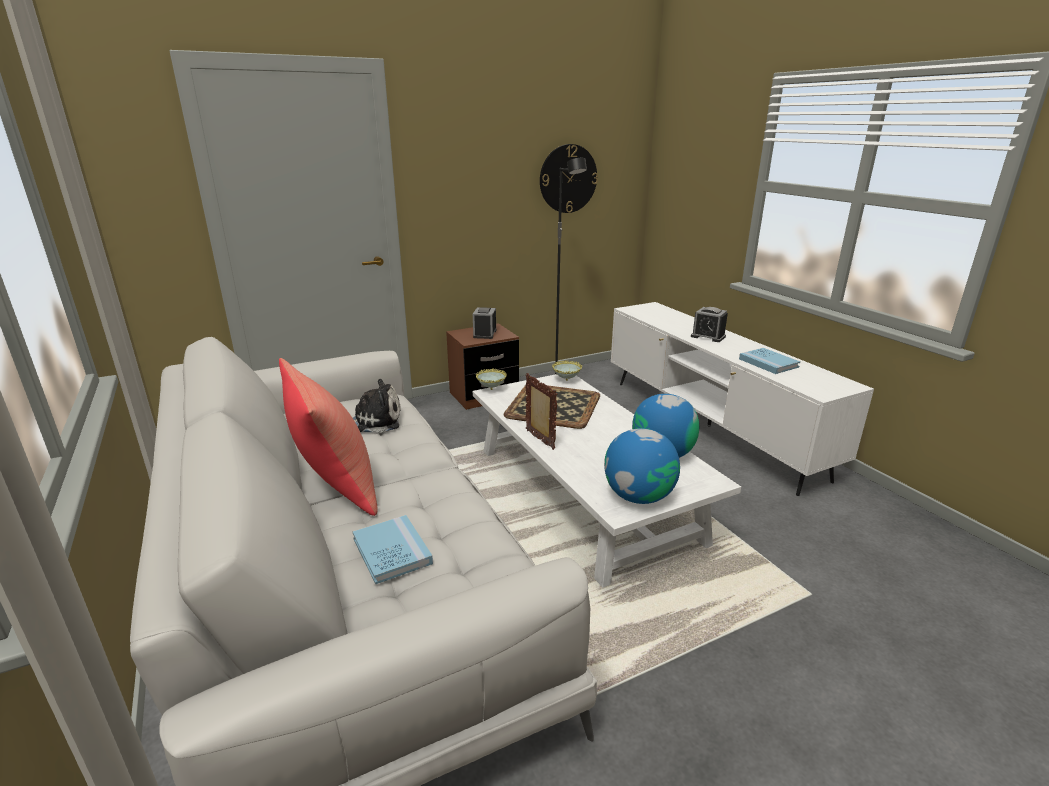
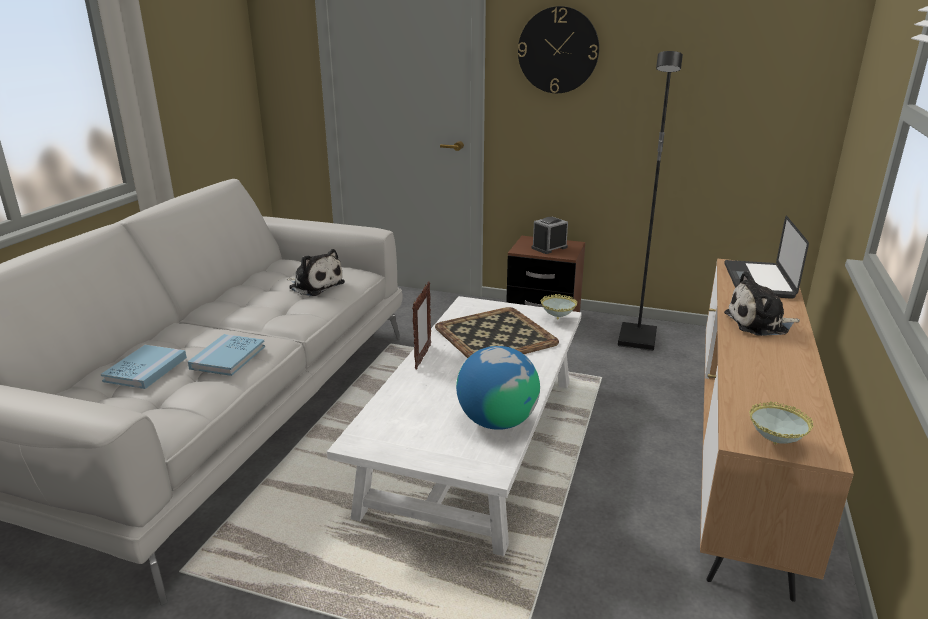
camera: 45 degrees right, 0 degrees up
red pillow [279,358,378,516] -> none
bowl [476,368,507,390] -> bowl moved to [749,401,814,445]
wall clock [540,144,598,213] -> wall clock moved to [518,6,599,93]
globe [604,428,680,504] -> none
white tv stand [611,302,874,496] -> brown tv stand [700,258,854,602]
alarm clock [691,307,728,342] -> plush toy [724,271,800,336]
blue book [739,348,800,374] -> blue book moved to [188,334,265,376]
none -> laptop [724,216,809,299]

